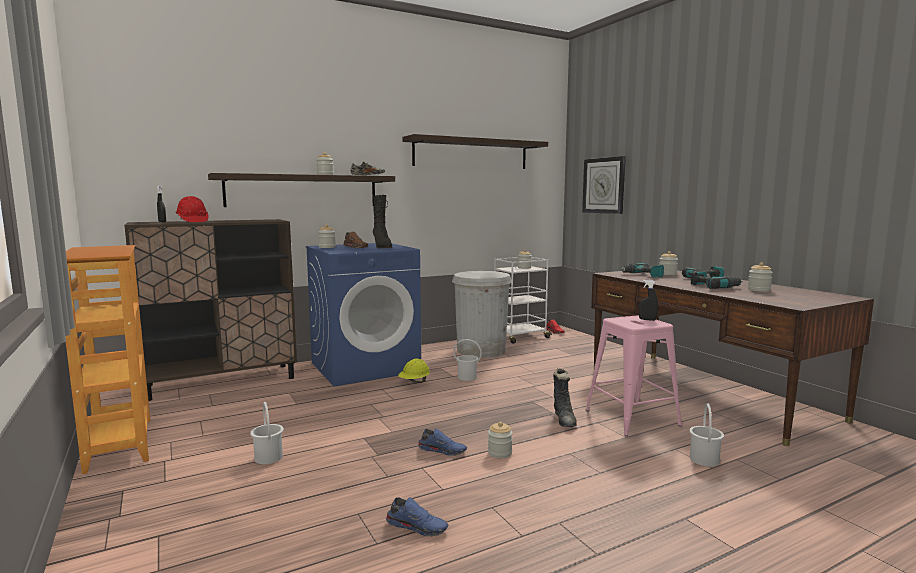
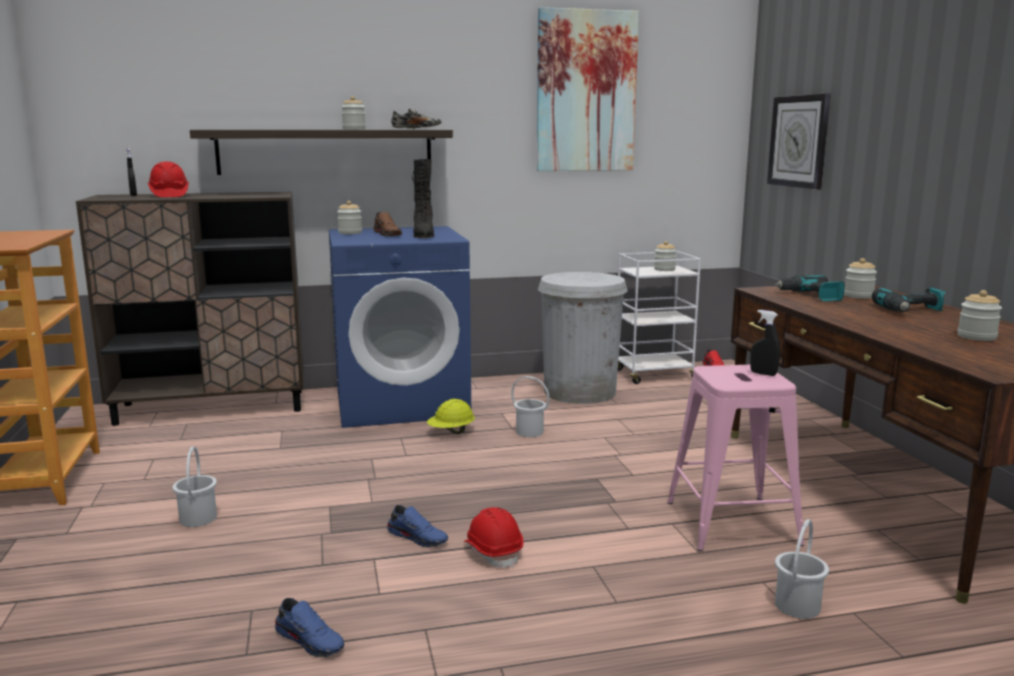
camera: 15 degrees right, 5 degrees up
shelf [402,134,548,169] -> picture [537,7,639,171]
jar [488,422,513,458] -> red hard hat [464,507,524,568]
black boot [553,368,577,427] -> none
power drill [691,271,743,289] -> none

